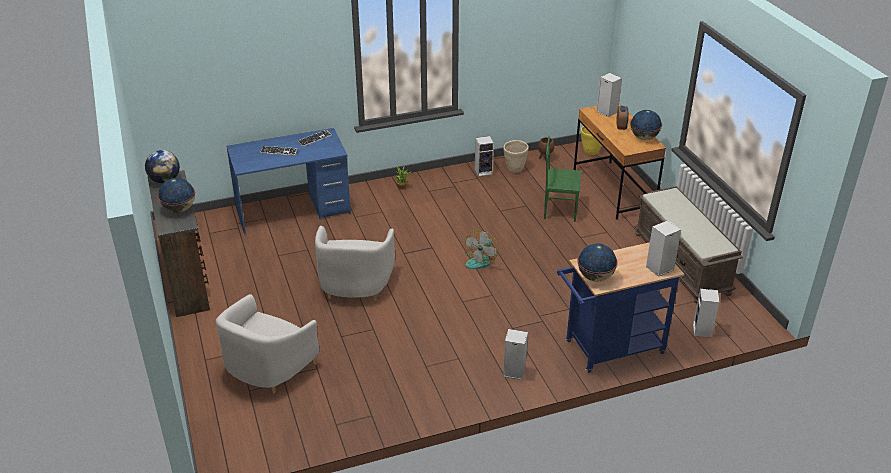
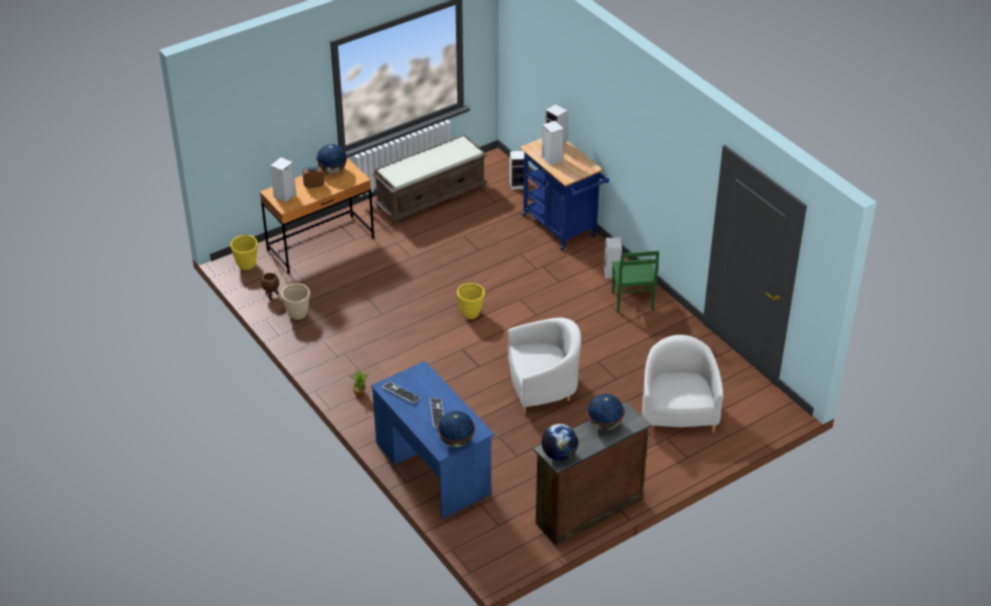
camera: 105 degrees left, 5 degrees up
white armchair [216,294,319,393] -> white armchair turned 105 degrees counterclockwise [642,335,723,433]
fan [465,230,498,269] -> yellow planter [457,283,485,319]
speaker [475,136,494,176] -> speaker moved to [542,120,564,165]
green chair [544,136,581,222] -> green chair moved to [612,251,659,313]
globe [577,243,618,282] -> globe moved to [437,411,475,447]

